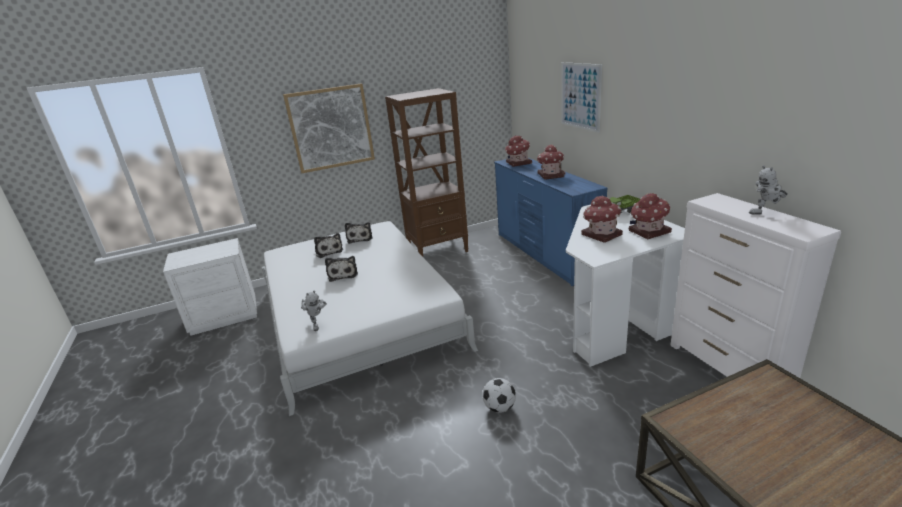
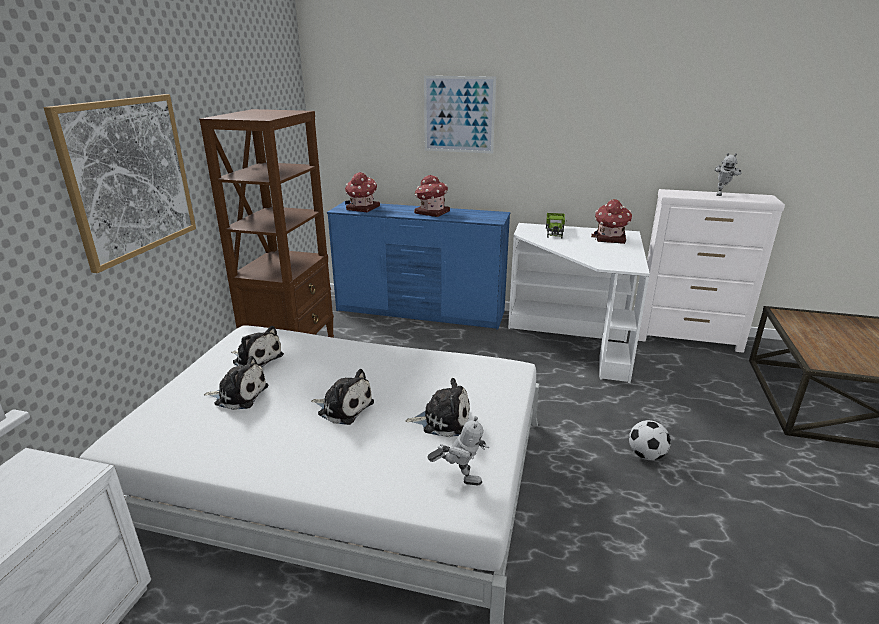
camera: 55 degrees left, 0 degrees up
toy house [581,195,623,243] -> none
none -> plush toy [405,378,470,437]

